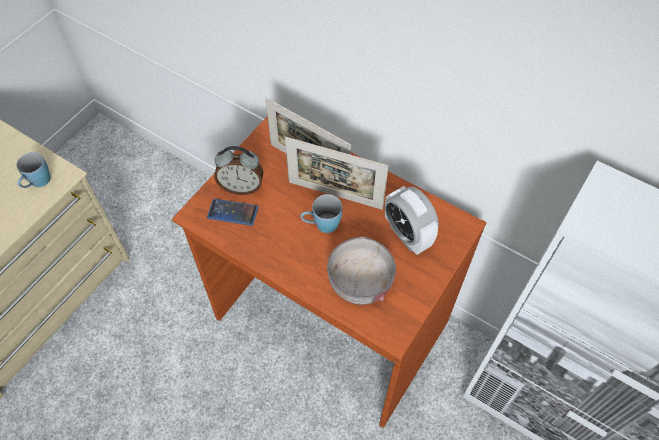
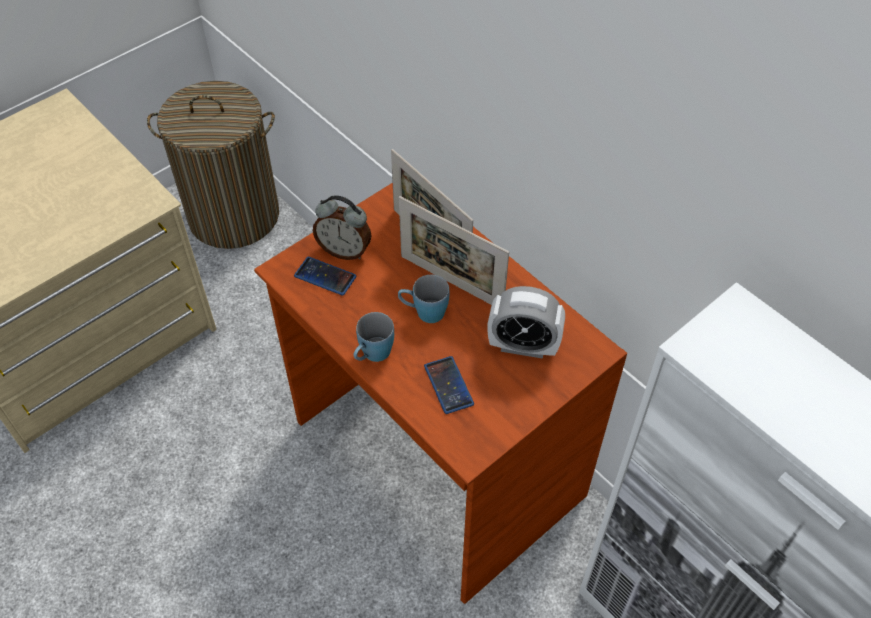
camera: 15 degrees right, 5 degrees down
blue mug [16,152,50,188] -> blue mug moved to [354,312,394,362]
grey bowl [327,237,396,305] -> phone [424,356,474,414]
alarm clock [385,186,439,255] -> alarm clock turned 60 degrees counterclockwise [487,286,565,359]
none -> laundry basket [147,81,279,249]

